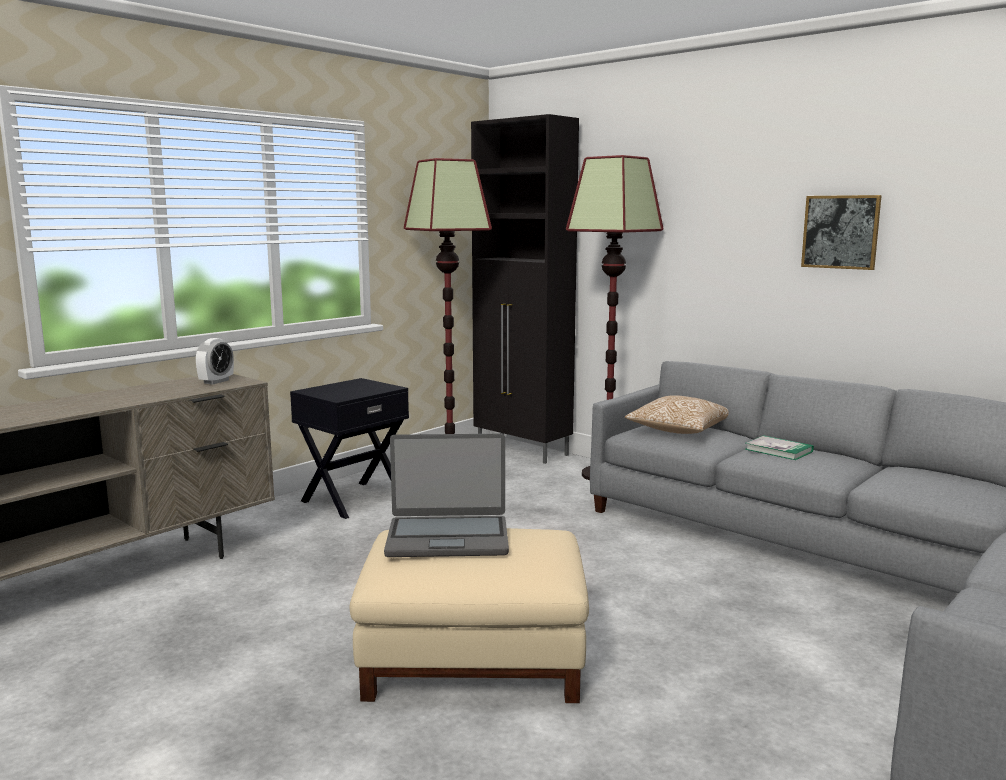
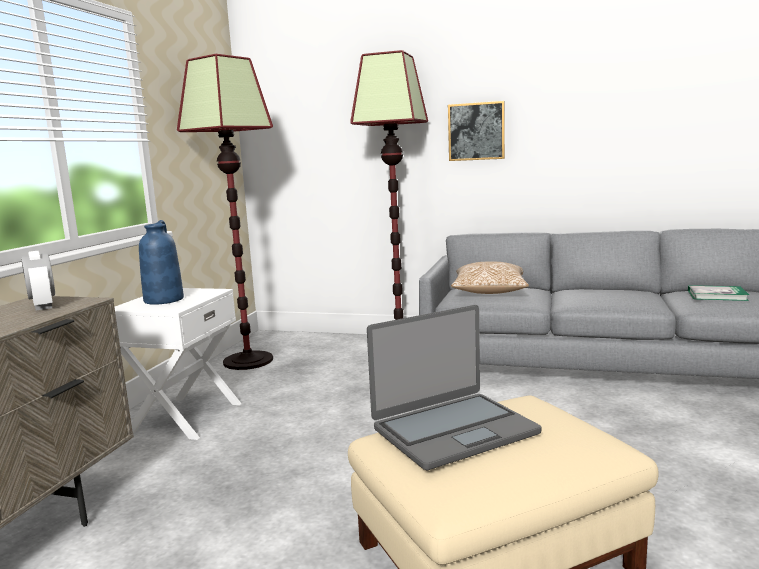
camera: 25 degrees left, 0 degrees up
alarm clock [196,338,234,384] -> alarm clock turned 150 degrees clockwise [21,251,55,310]
black nightstand [290,378,409,519] -> white nightstand [114,288,242,440]
black cabinet [471,114,579,464] -> none
book [745,435,814,460] -> book moved to [688,285,749,301]
picture [801,195,882,270] -> picture moved to [448,101,505,161]
none -> blue vase [139,220,184,305]

